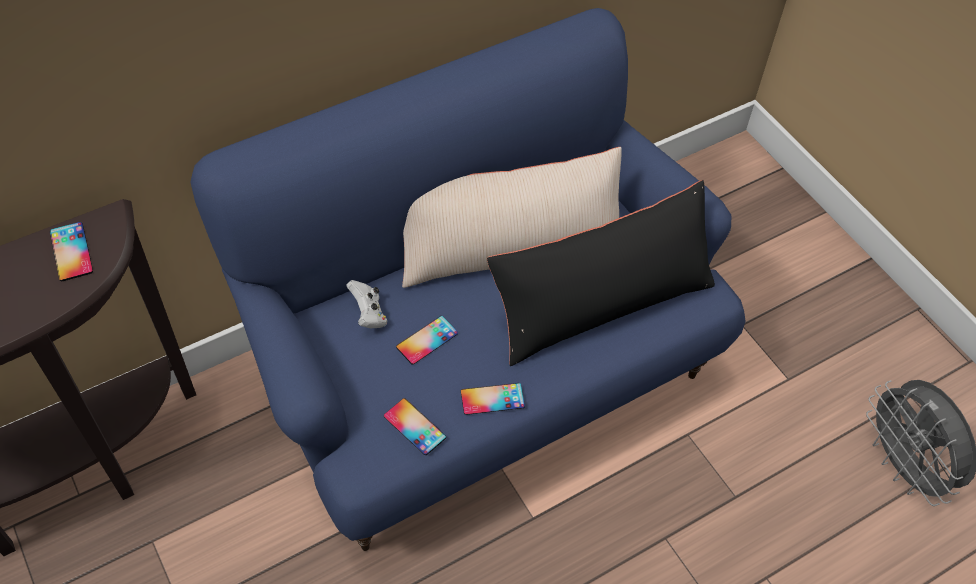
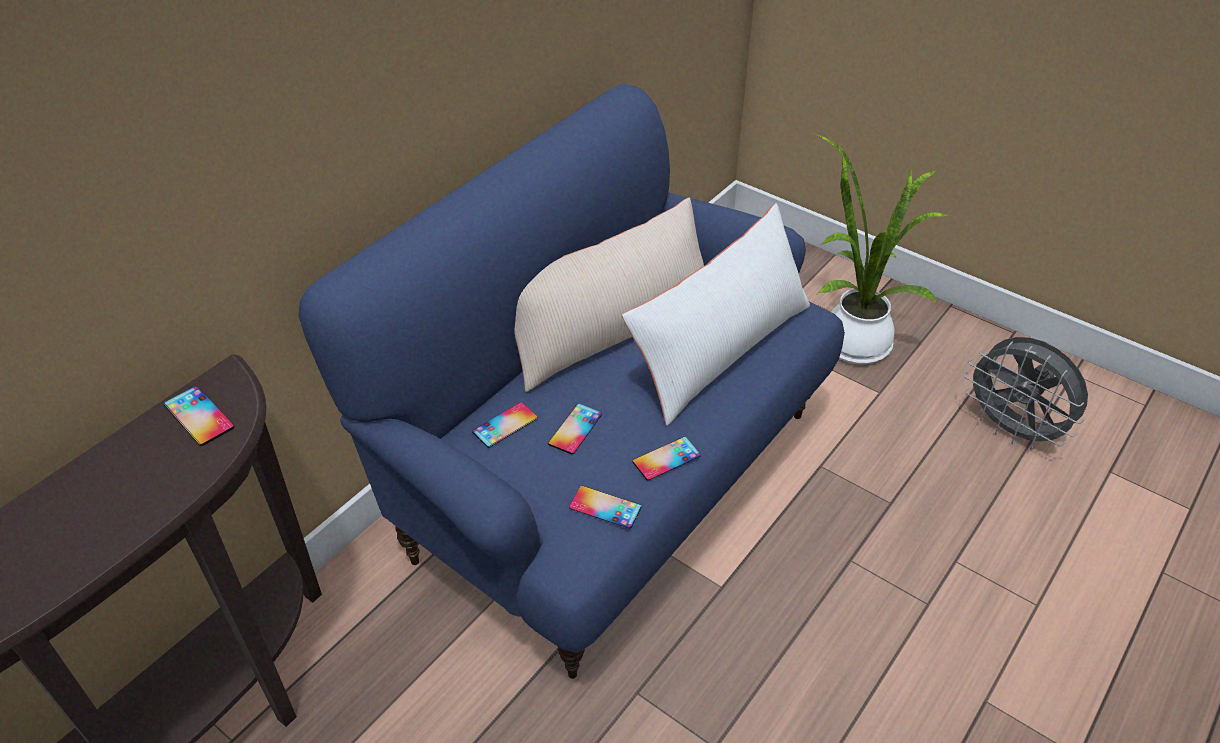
camera: 20 degrees left, 10 degrees down
white game controller [346,280,387,328] -> phone [472,402,538,448]
black pillow [487,180,715,366] -> white pillow [622,203,810,426]
none -> potted plant [815,134,948,364]

